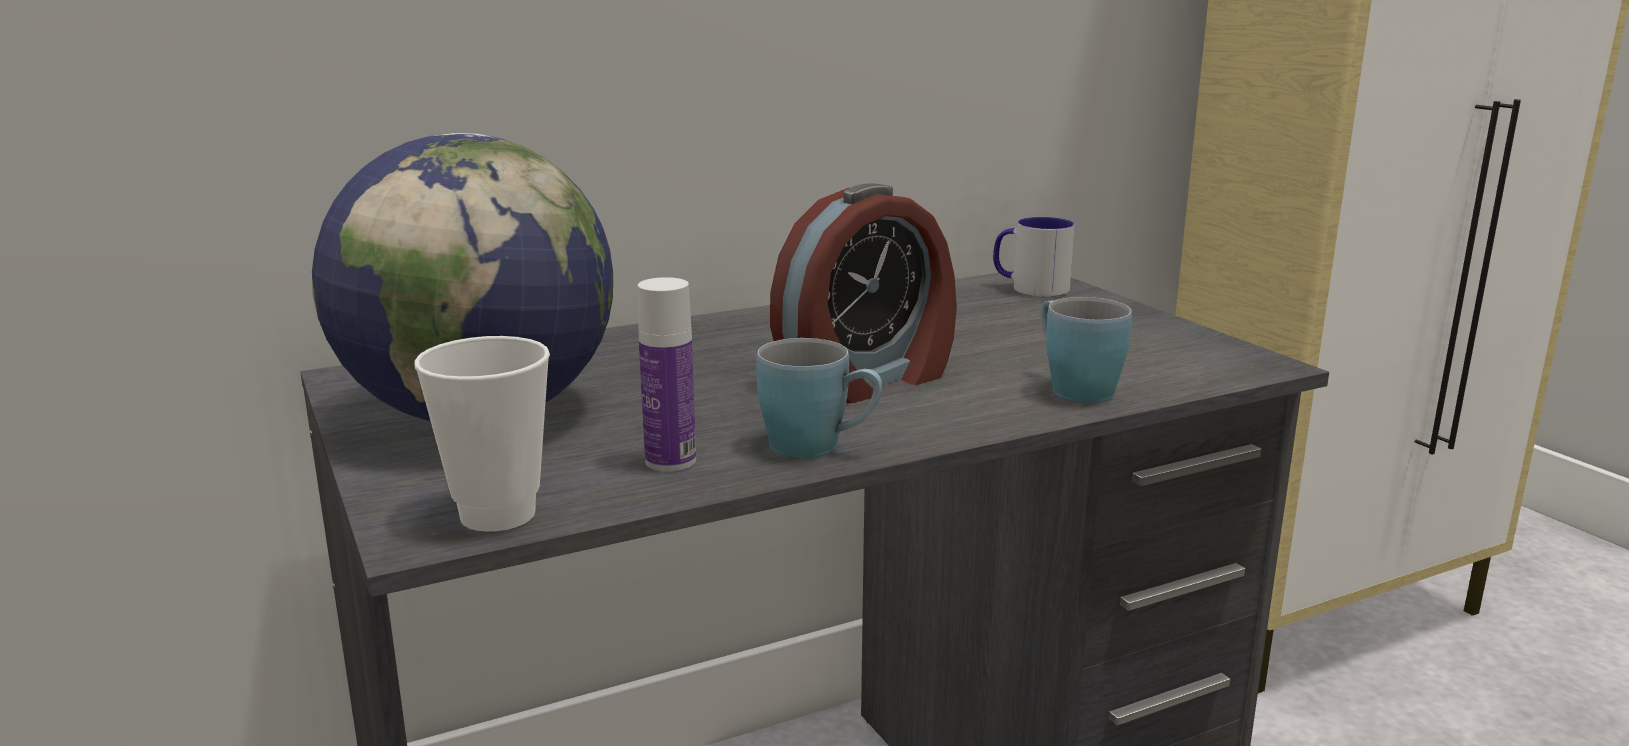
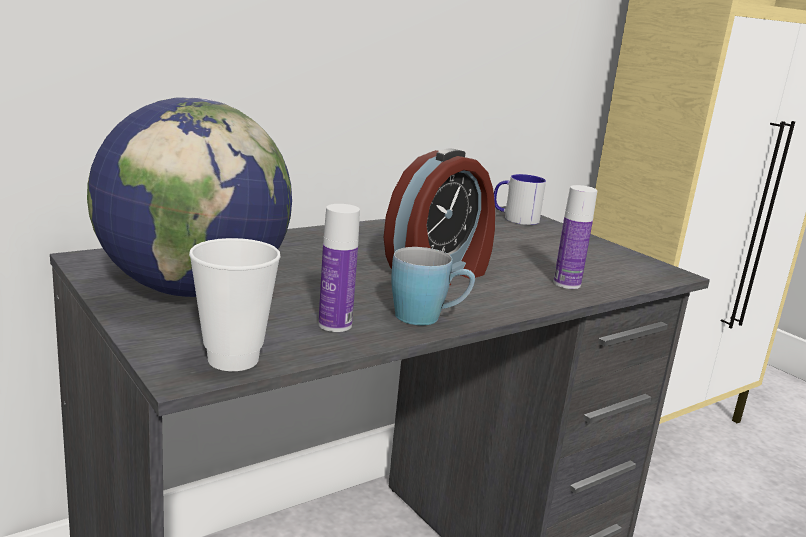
camera: 10 degrees left, 0 degrees up
blue mug [1040,297,1132,403] -> bottle [554,185,597,289]

